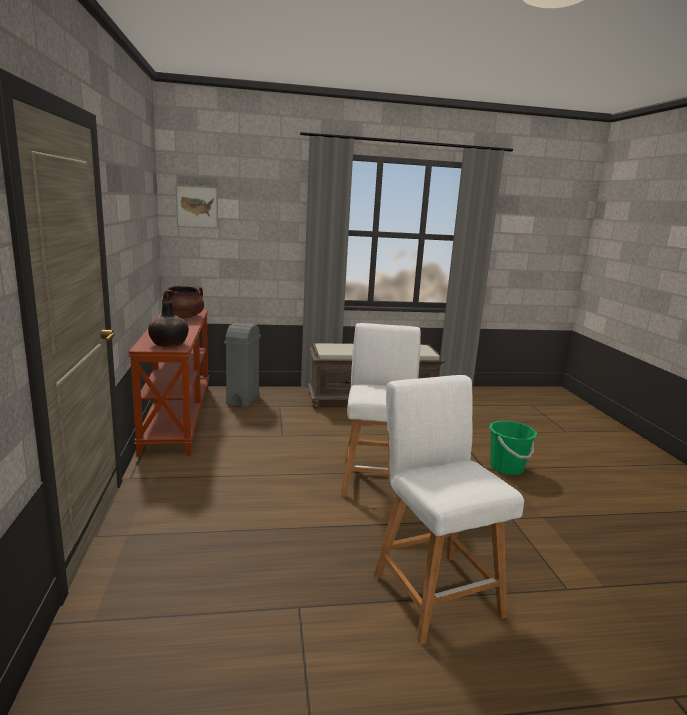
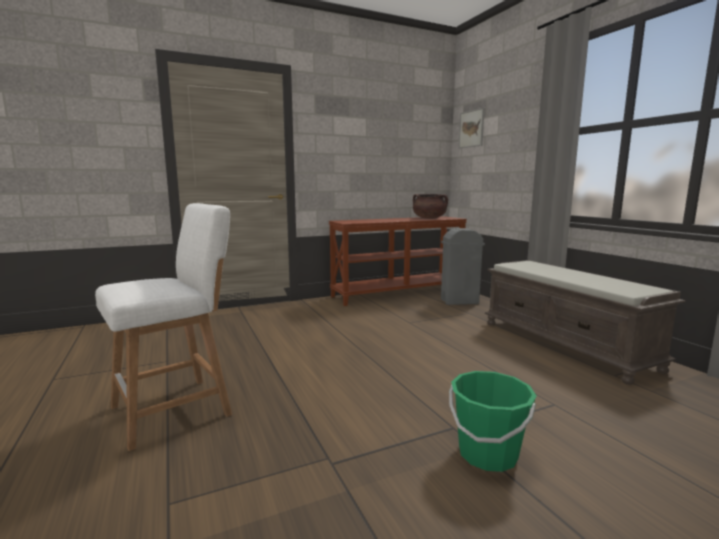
camera: 75 degrees right, 5 degrees down
vase [148,301,189,347] -> none
white stool [341,323,421,497] -> none

